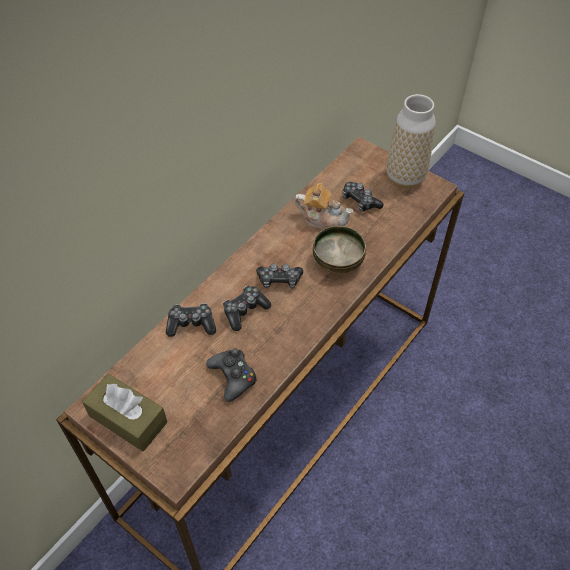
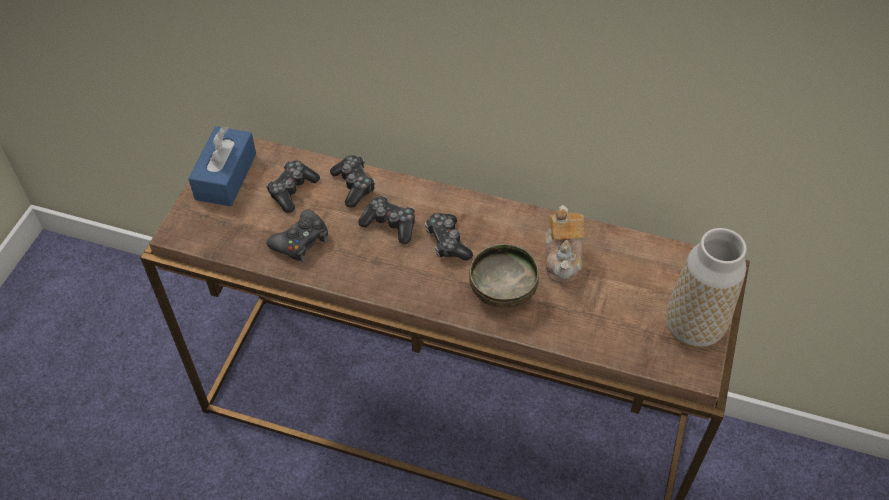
camera: 70 degrees right, 0 degrees up
brown tissue box [82,374,167,451] -> blue tissue box [188,126,256,206]
game controller [342,182,384,212] -> game controller moved to [266,161,320,213]

